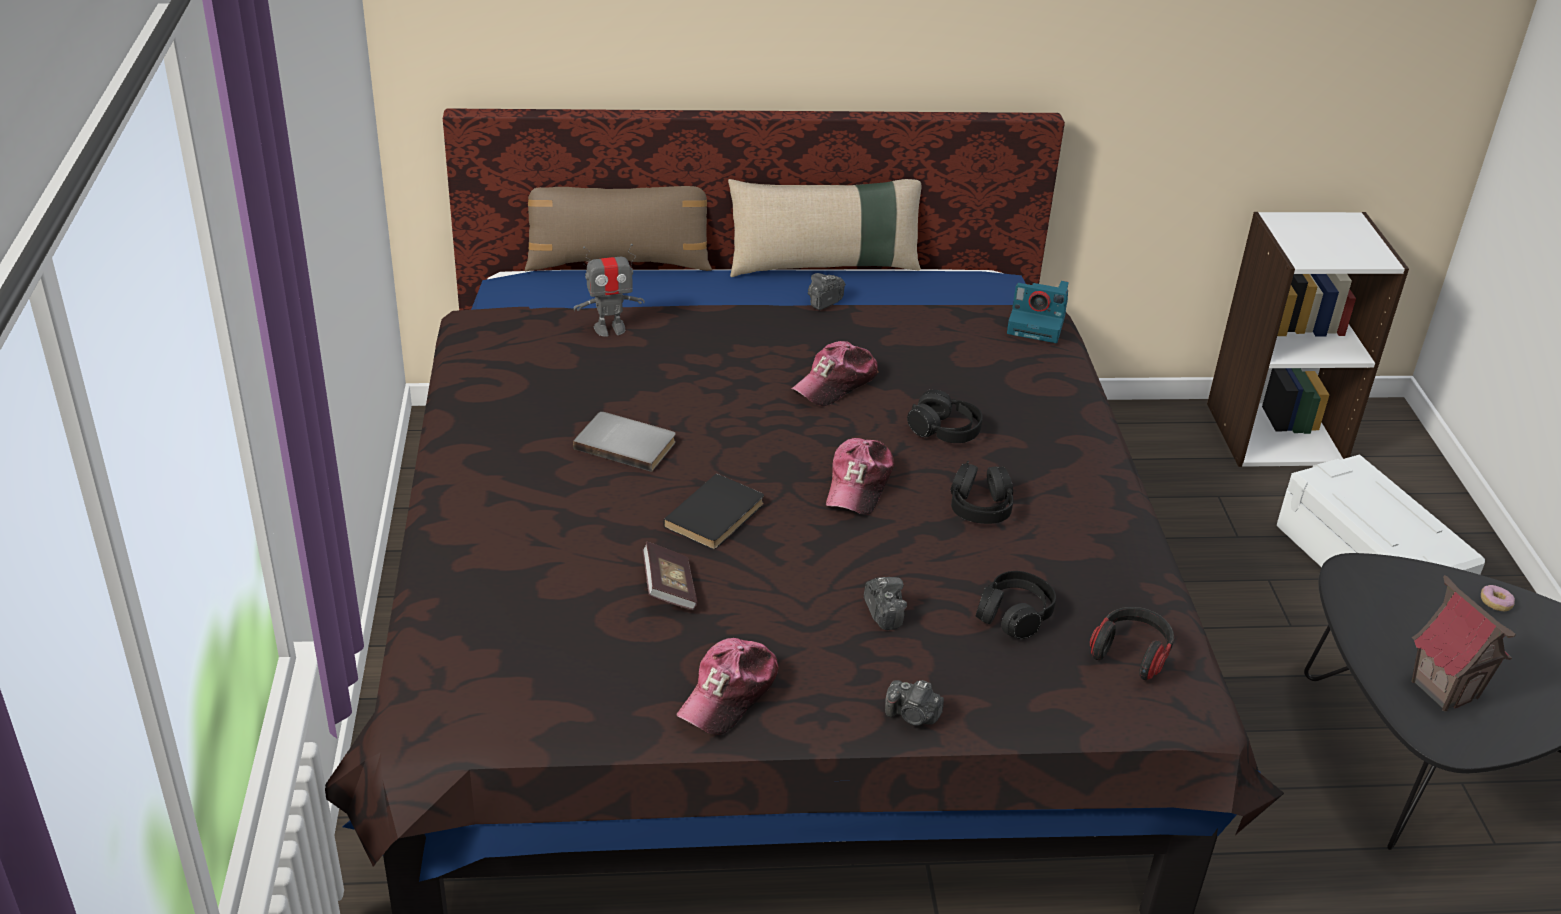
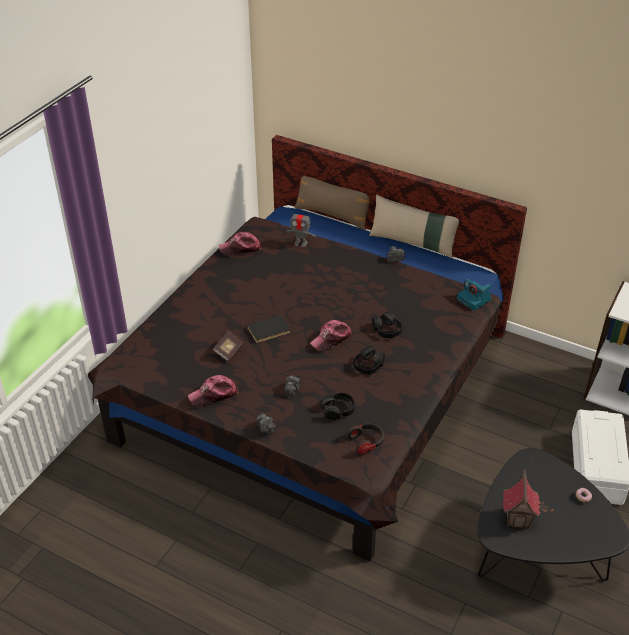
camera: 35 degrees right, 5 degrees up
grey book [573,412,676,472] -> none
cap [791,341,878,406] -> cap moved to [219,232,262,255]

